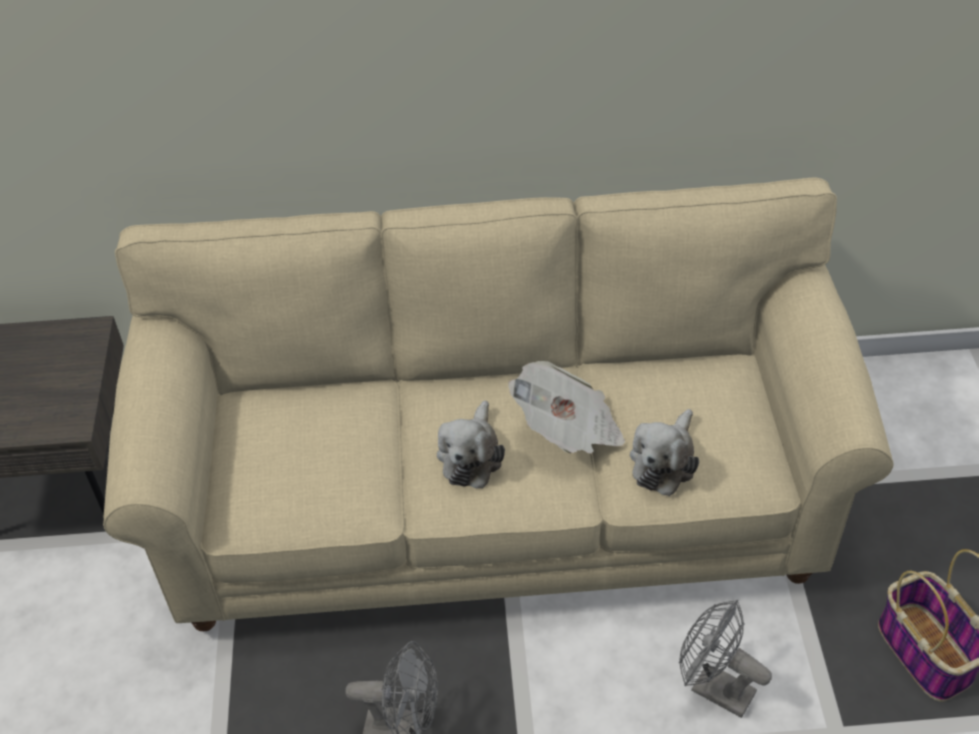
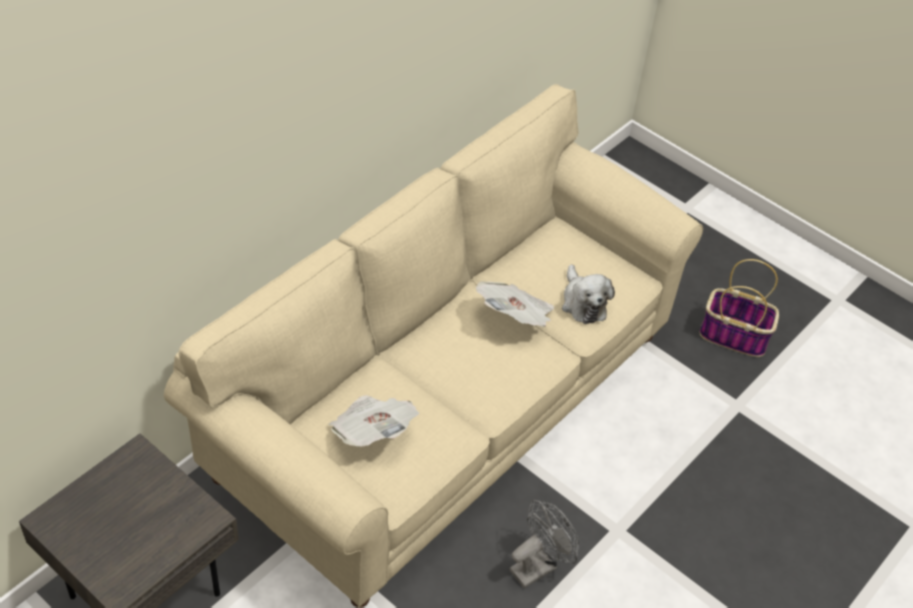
camera: 50 degrees left, 0 degrees up
plush toy [437,401,505,489] -> none
grey fan [679,600,772,718] -> none
none -> newspaper [329,395,419,446]

